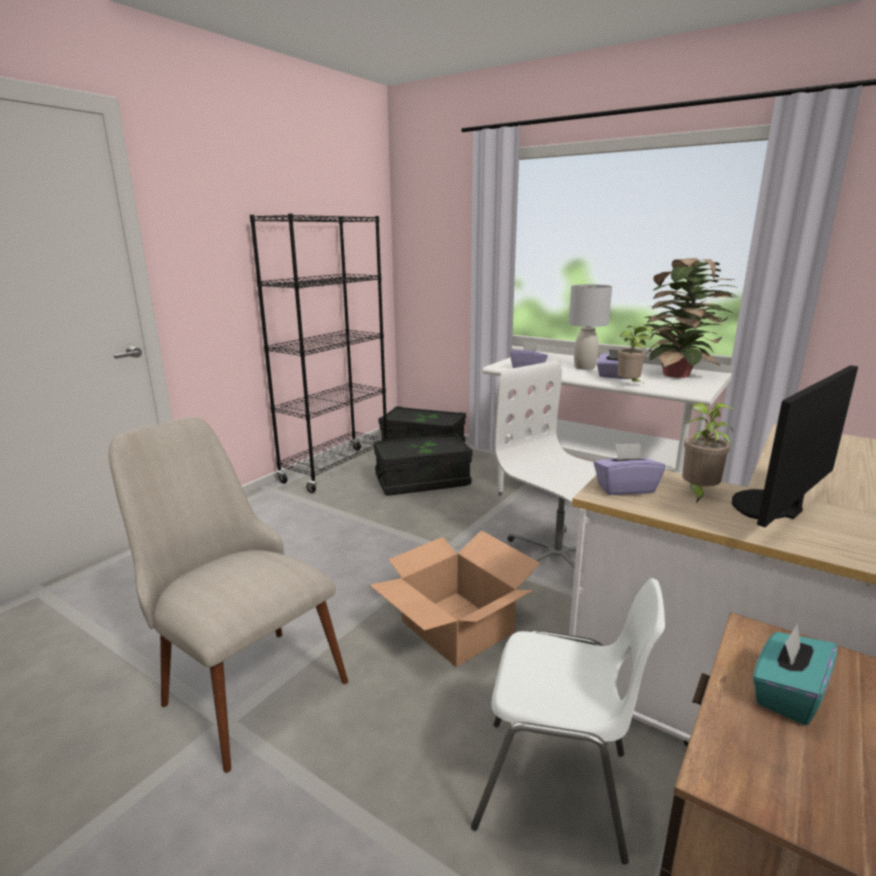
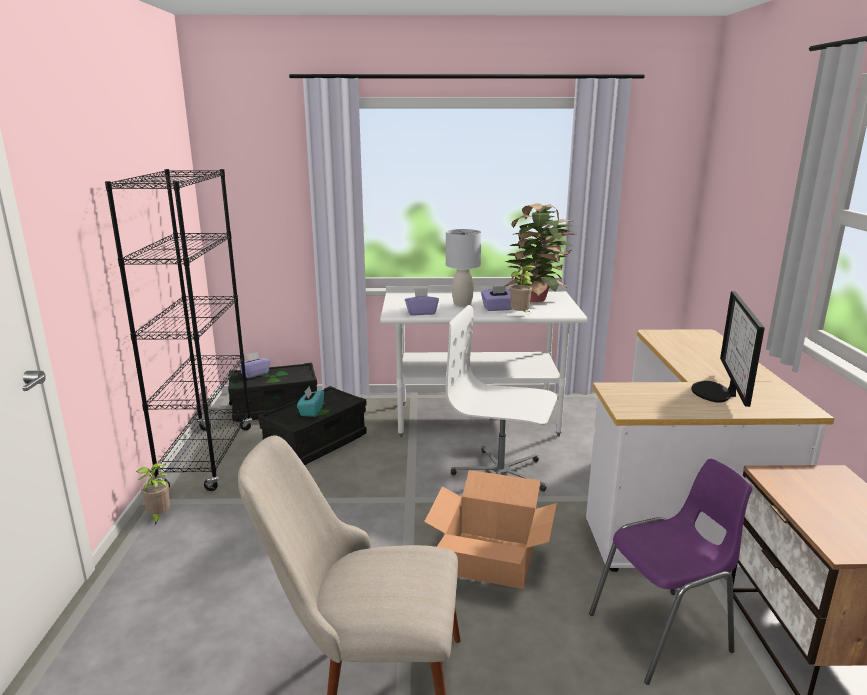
camera: 35 degrees left, 0 degrees up
white chair [471,578,665,864] -> purple chair [589,459,753,685]
purple tissue box [594,443,665,495] -> purple tissue box moved to [238,352,270,378]
potted plant [682,403,735,503] -> potted plant moved to [136,463,170,525]
turquoise tissue box [753,624,837,725] -> turquoise tissue box moved to [297,386,324,417]

